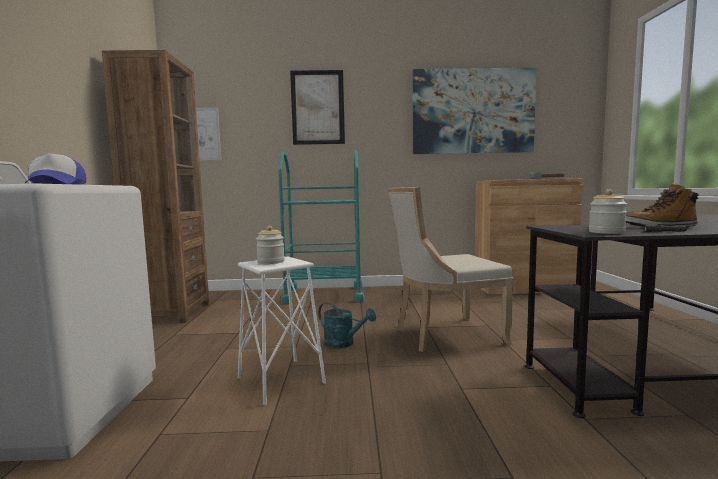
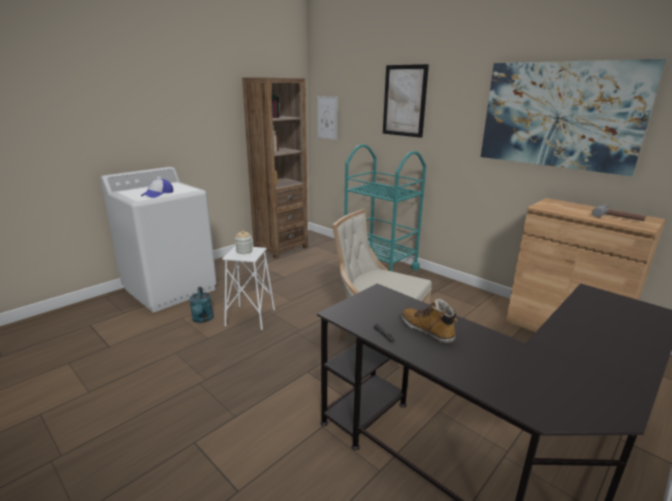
camera: 45 degrees right, 15 degrees up
turquoise watering can [318,302,376,348] -> turquoise watering can moved to [189,287,213,323]
jar [589,189,627,234] -> none

